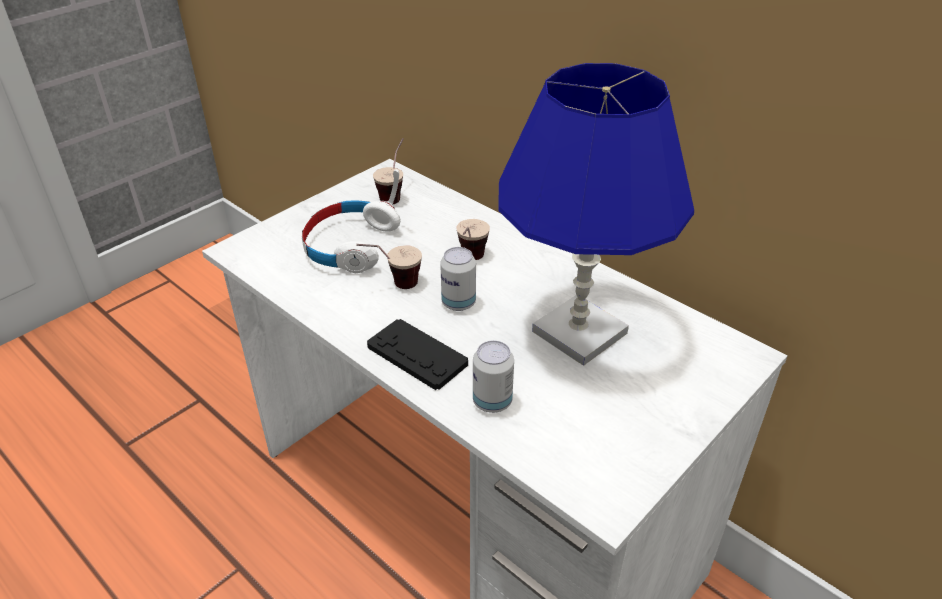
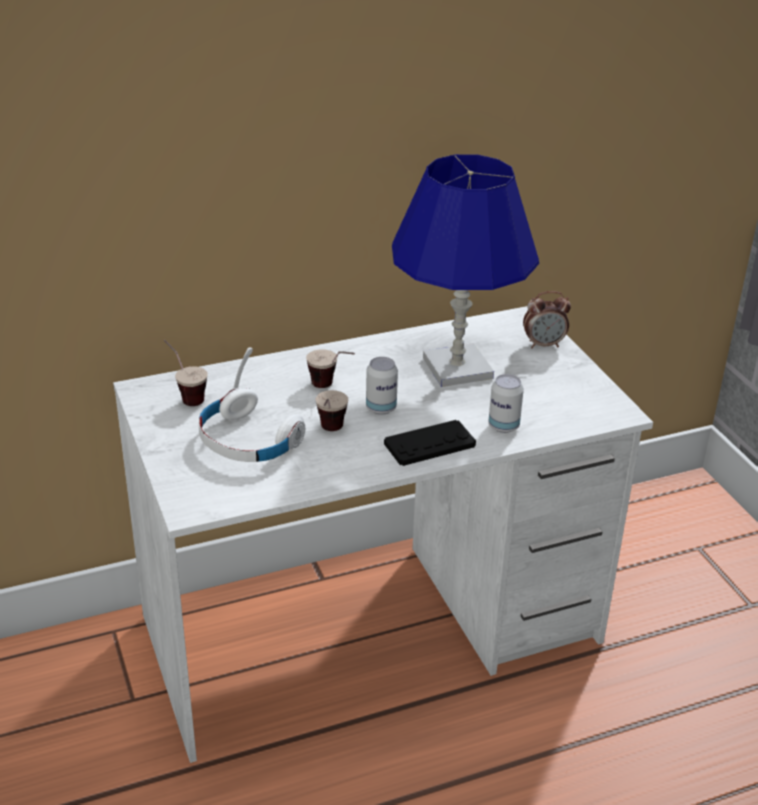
camera: 65 degrees left, 5 degrees down
none -> alarm clock [523,291,571,349]

